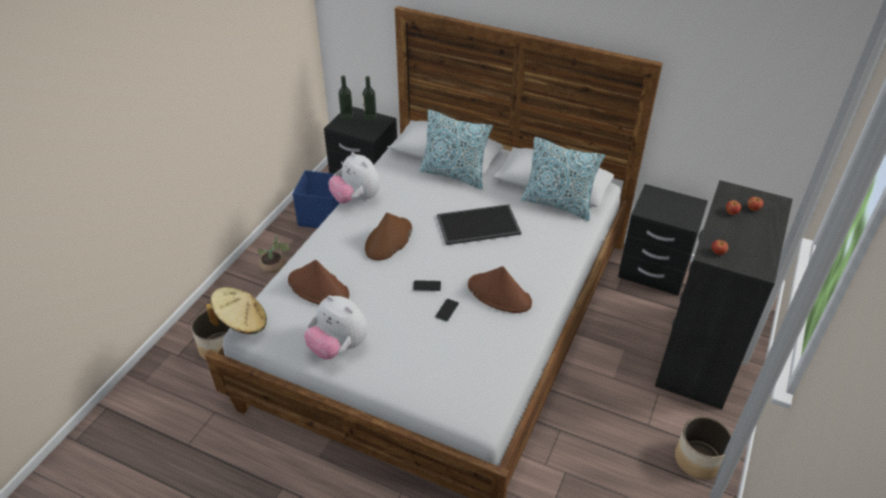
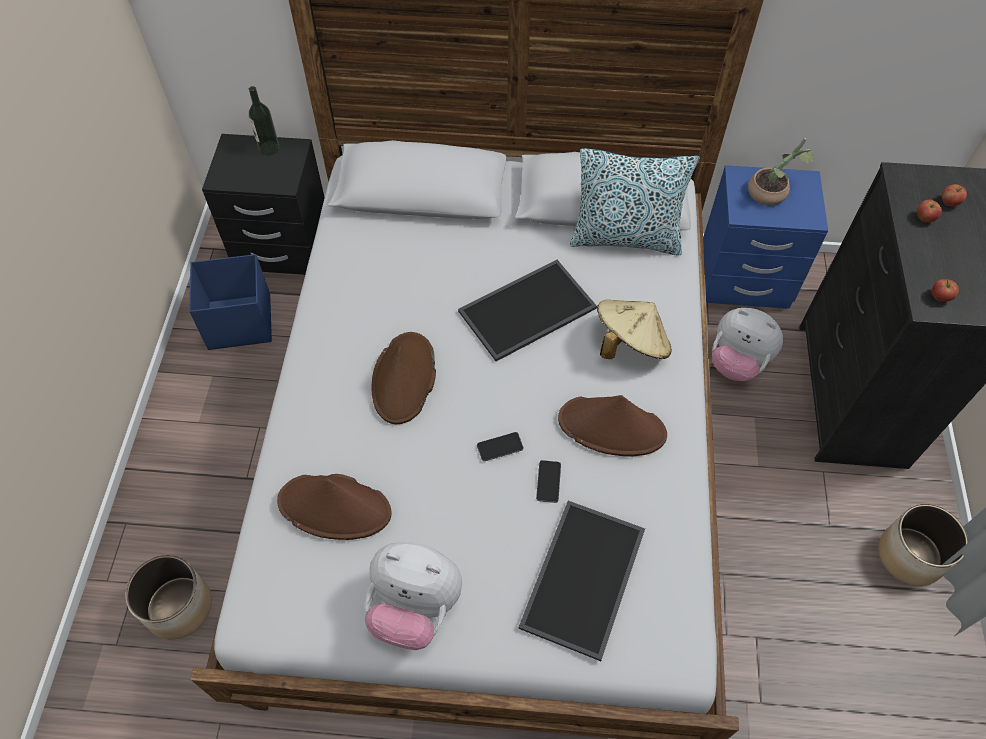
camera: 20 degrees left, 15 degrees up
beige hat [206,287,267,334] -> beige hat moved to [597,300,672,359]
potted plant [258,235,291,273] -> potted plant moved to [748,138,814,206]
plush toy [328,152,380,204] -> plush toy moved to [712,308,783,381]
bottle [338,75,353,120] -> none
pillow [419,110,493,189] -> none
black nightstand [618,184,708,296] -> blue nightstand [703,165,828,309]
none -> tray [518,501,645,661]

